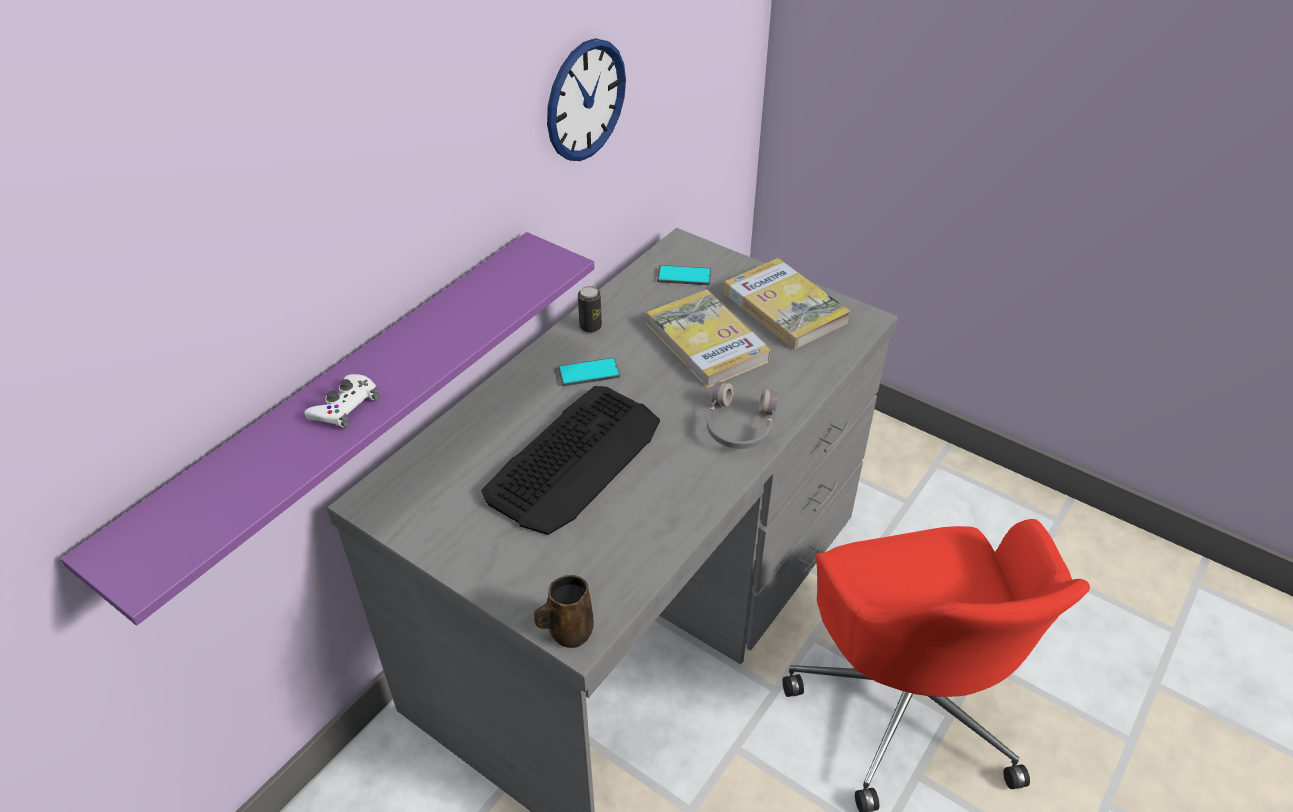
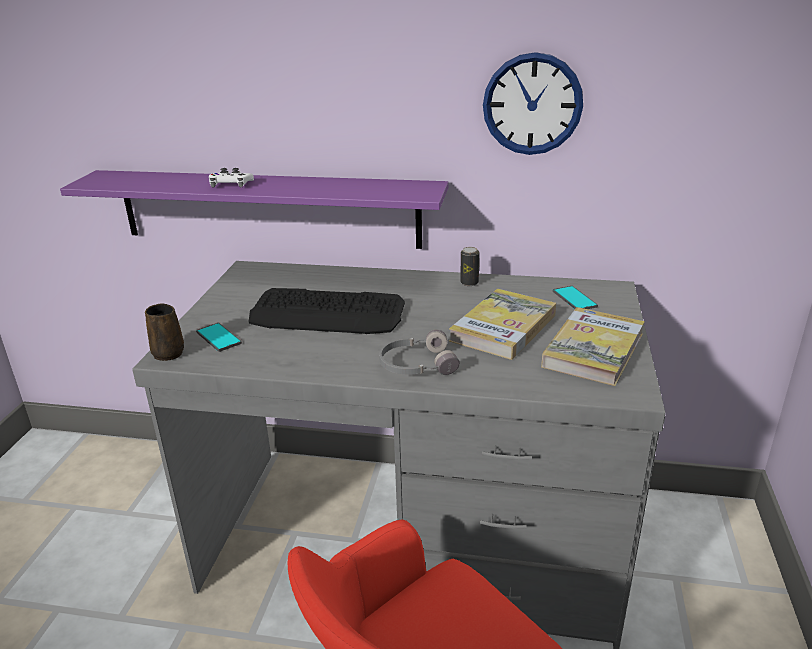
camera: 65 degrees right, 15 degrees down
phone [558,357,620,386] -> phone moved to [196,323,242,352]

